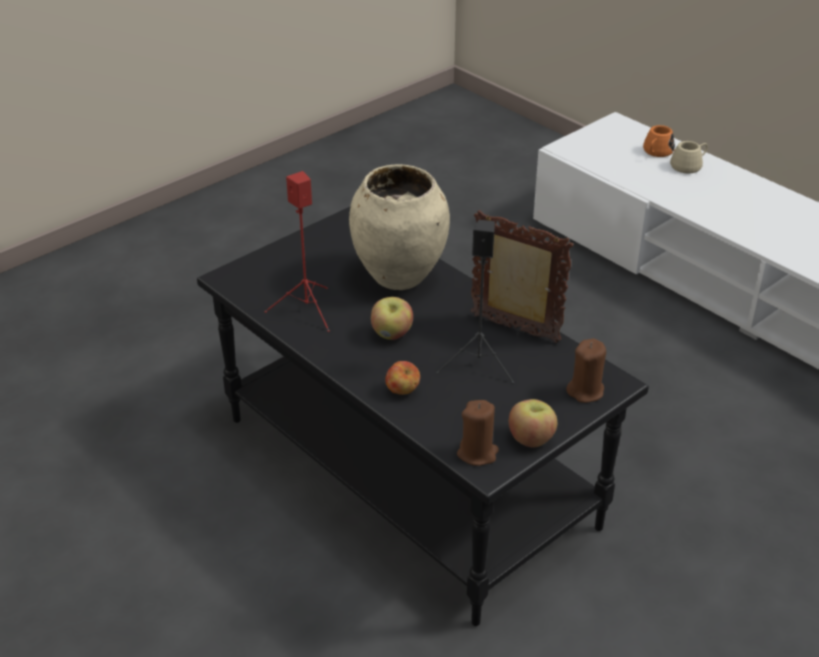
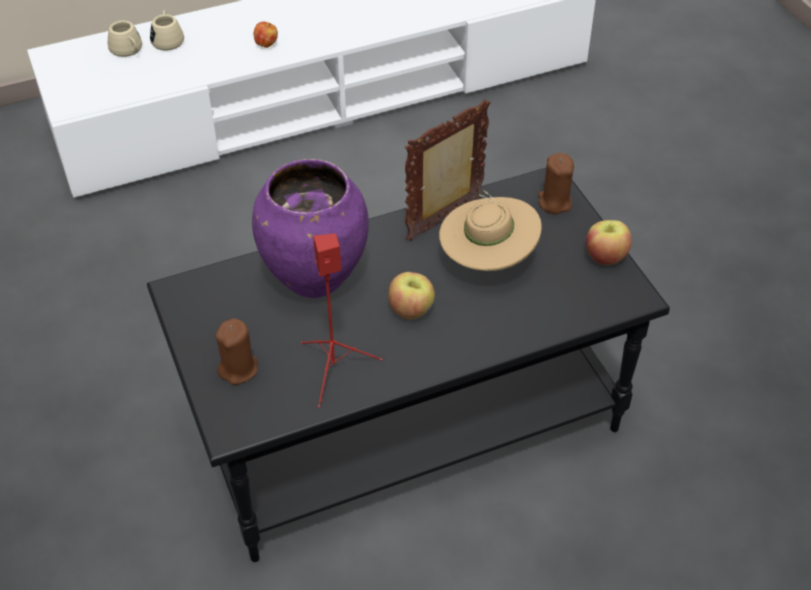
camera: 70 degrees left, 10 degrees up
beige vase [349,164,450,290] -> purple vase [252,159,369,298]
apple [386,361,420,395] -> apple moved to [254,22,278,48]
black speaker [436,220,514,384] -> beige hat [439,190,542,271]
brown candle [457,400,499,466] -> brown candle moved to [215,318,258,385]
orange mug [643,125,675,157] -> beige mug [108,21,142,57]

